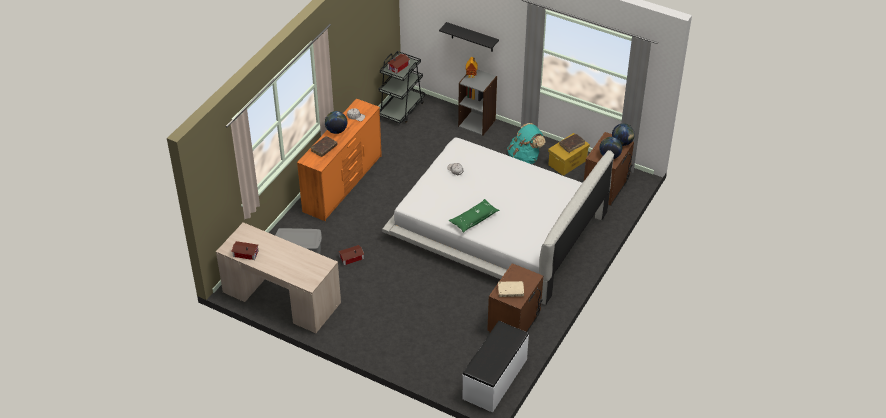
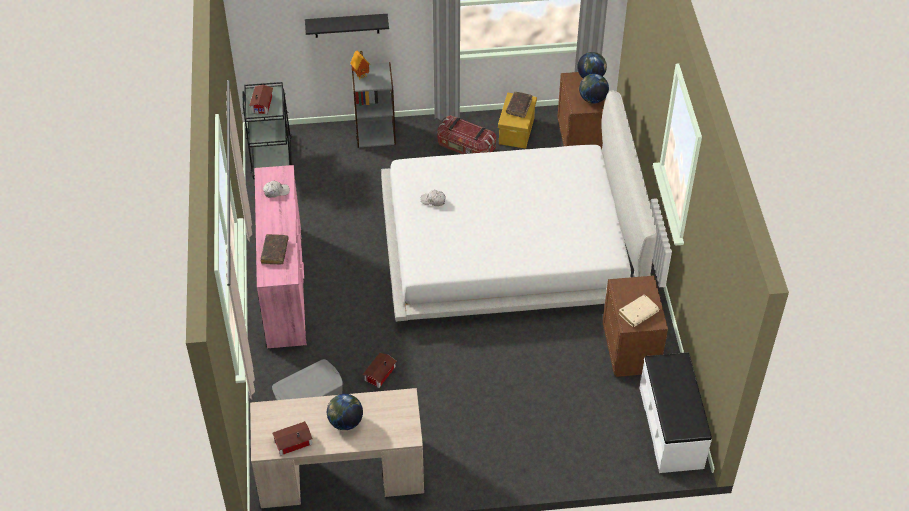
camera: 35 degrees left, 5 degrees up
orange dresser [297,98,382,221] -> pink dresser [255,165,307,349]
globe [325,111,347,134] -> globe moved to [327,394,363,430]
green pillow [448,199,499,233] -> none
turquoise backpack [507,123,545,164] -> storage box [438,115,496,154]

